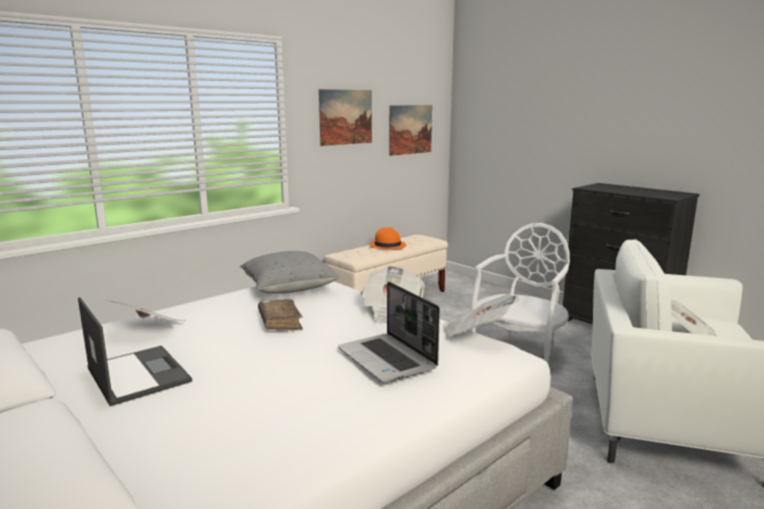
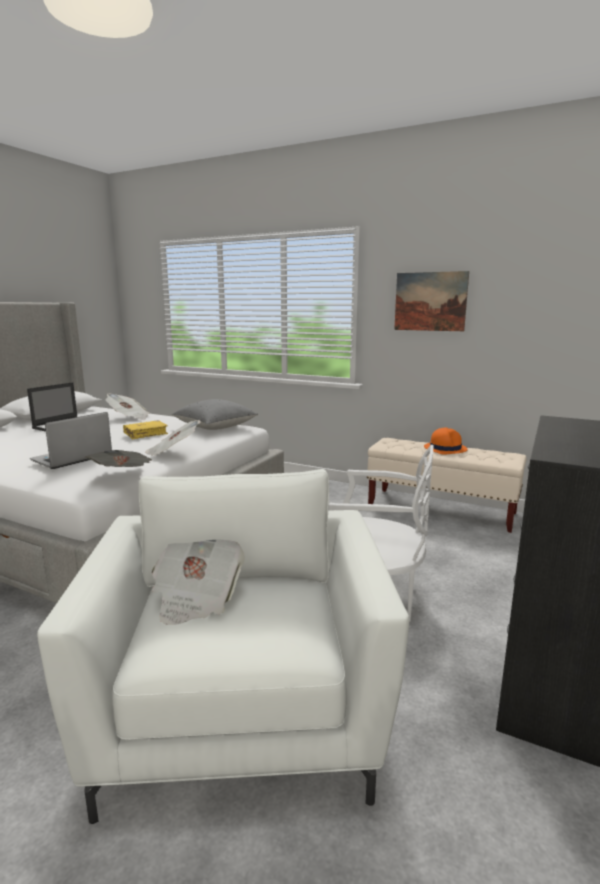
camera: 70 degrees right, 0 degrees up
brown book [258,299,303,330] -> yellow book [123,420,168,439]
picture [389,105,432,156] -> none

